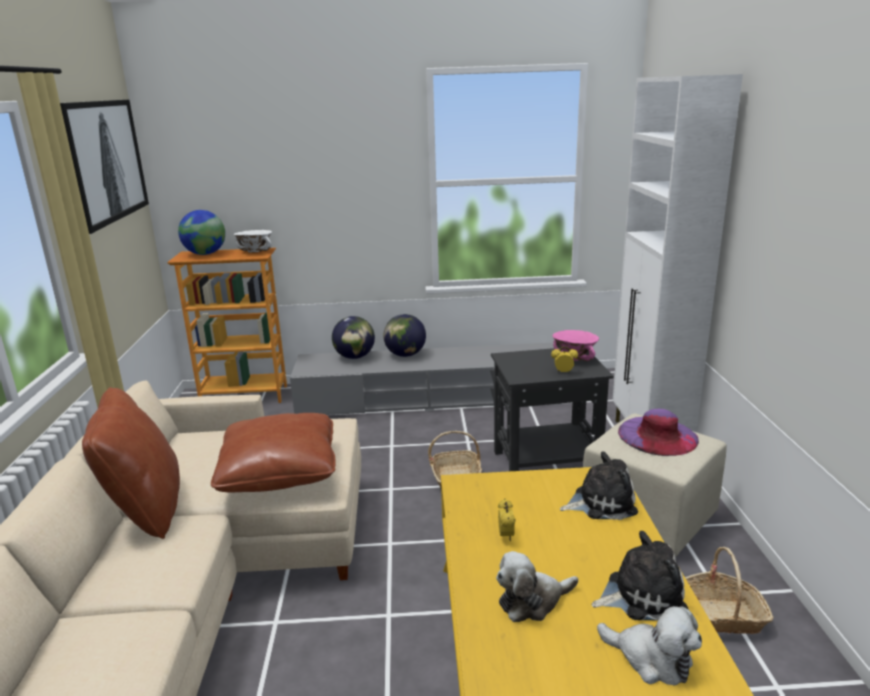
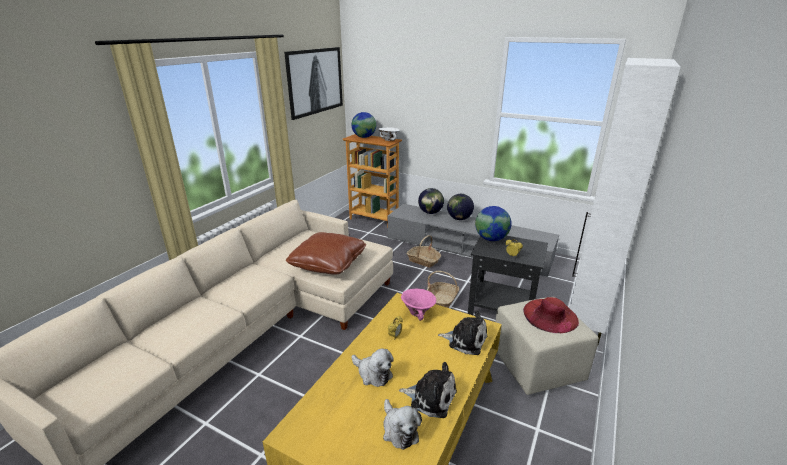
camera: 30 degrees right, 5 degrees up
brown pillow [82,387,180,539] -> none
plush toy [496,551,578,622] -> plush toy turned 150 degrees counterclockwise [351,348,394,387]
pink bowl [552,330,599,361] -> pink bowl moved to [401,288,436,321]
purple hat [618,409,699,456] -> red hat [523,297,579,333]
basket [685,547,774,634] -> basket moved to [407,235,441,267]
none -> globe [475,206,512,241]

